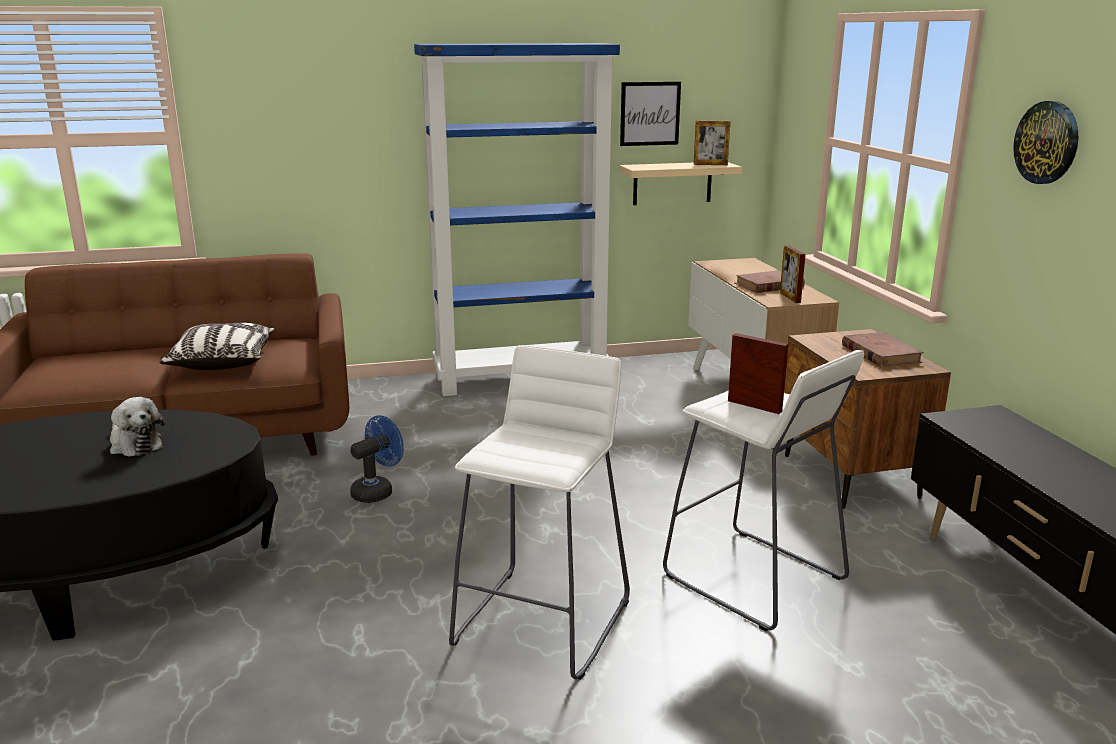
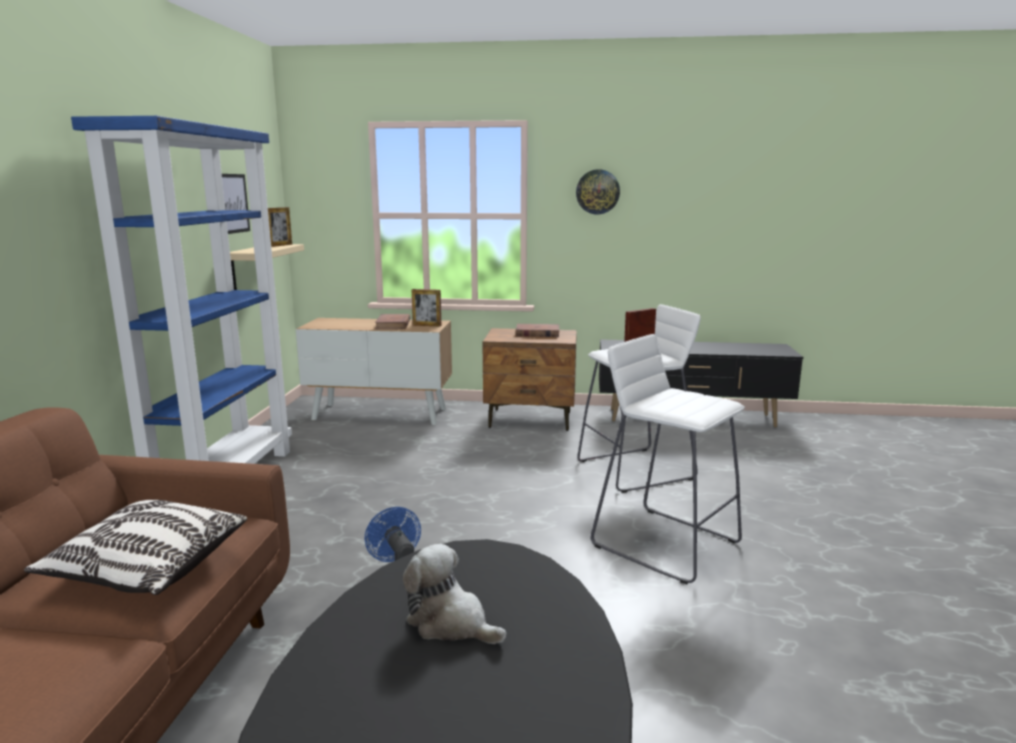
camera: 70 degrees left, 5 degrees down
plush toy [110,397,165,456] -> plush toy turned 120 degrees counterclockwise [403,544,507,644]

